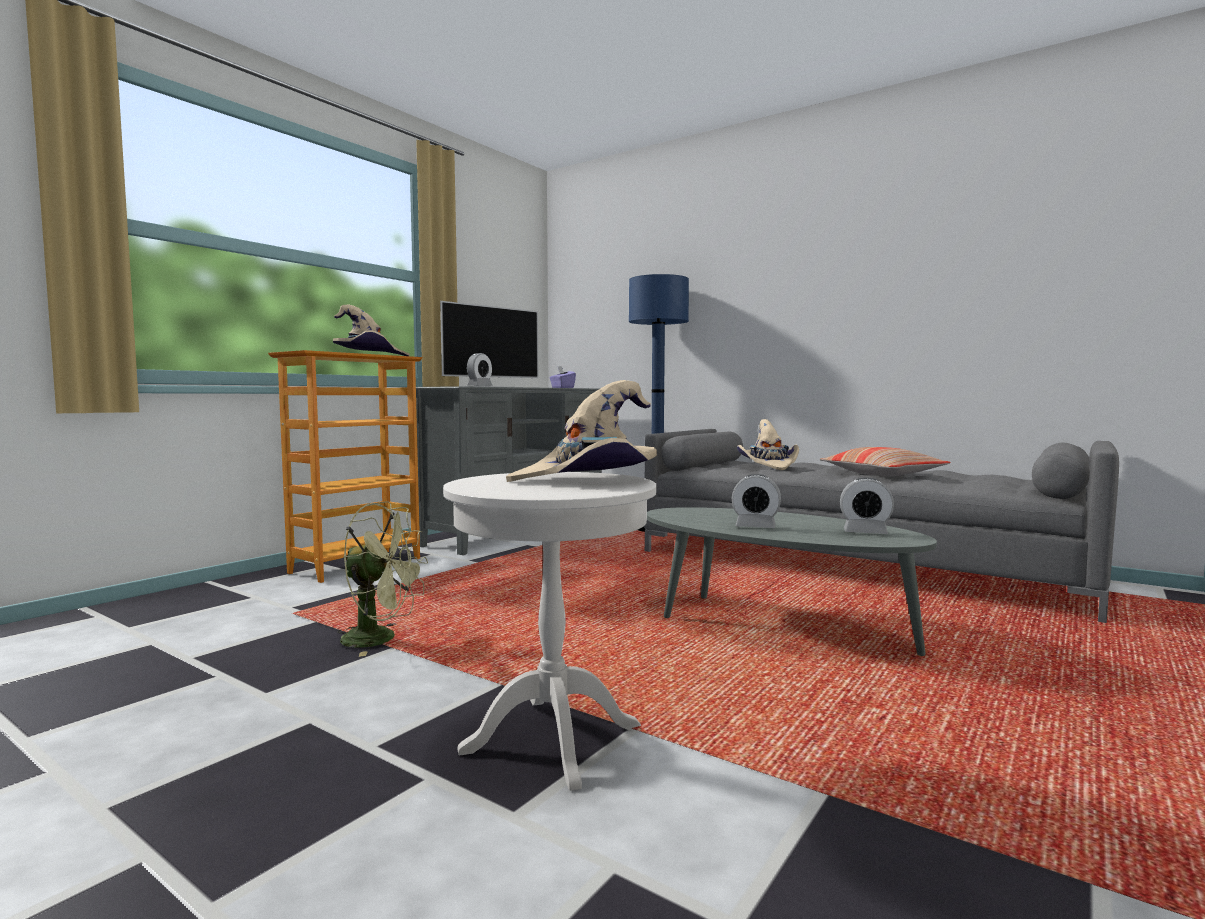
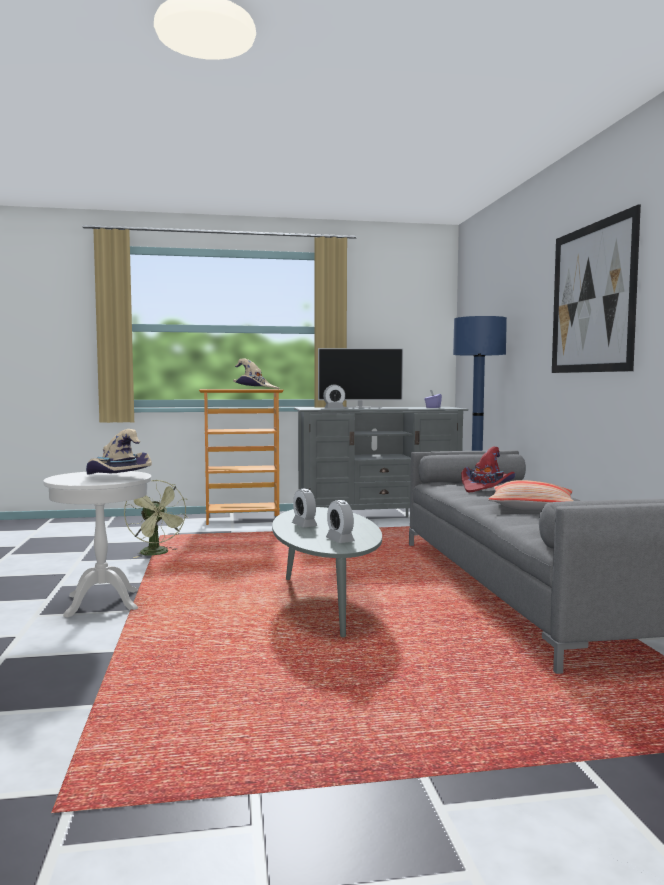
camera: 45 degrees right, 0 degrees up
beige hat [737,419,799,470] -> red hat [461,447,515,493]
none -> picture [552,204,641,373]

